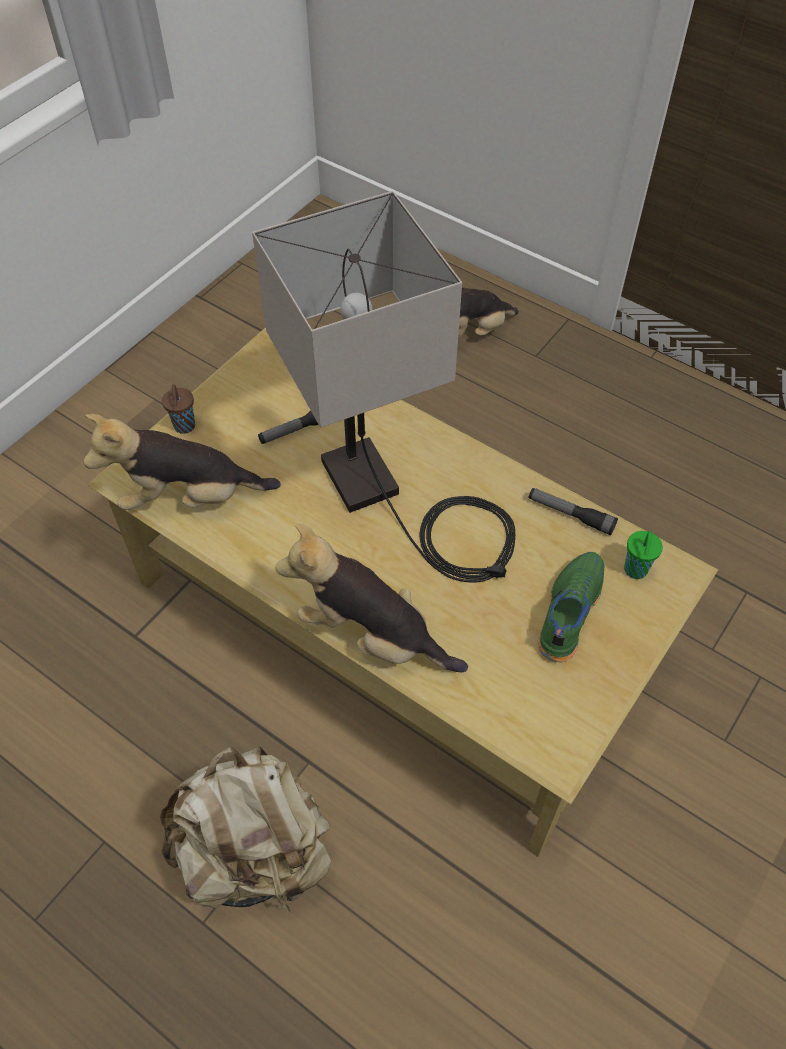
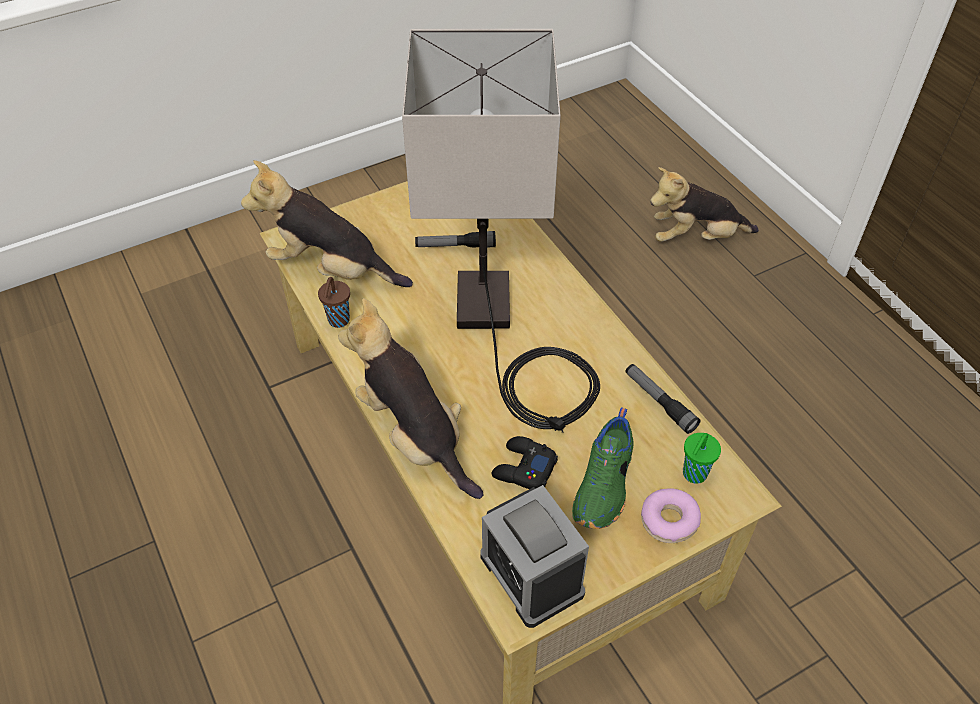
camera: 25 degrees right, 5 degrees down
beige backpack [160,746,331,912] -> none
brown cup [162,385,195,434] -> brown cup moved to [318,277,350,328]
green shoe [538,552,604,662] -> green shoe turned 150 degrees clockwise [572,407,633,529]
none -> alarm clock [480,485,589,628]
none -> black game controller [492,436,558,489]
none -> donut [641,488,701,543]

